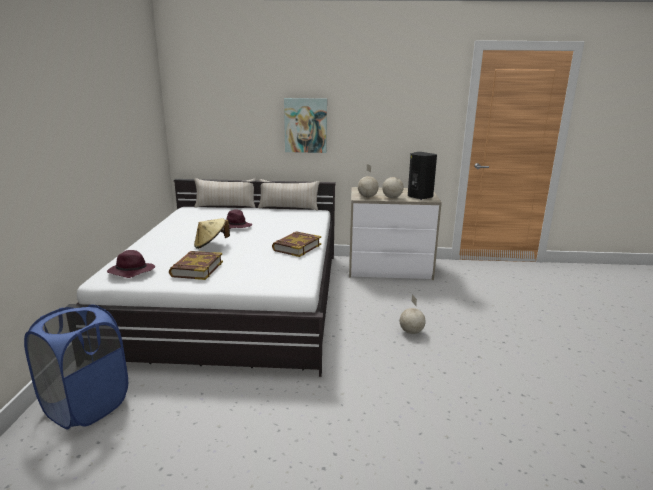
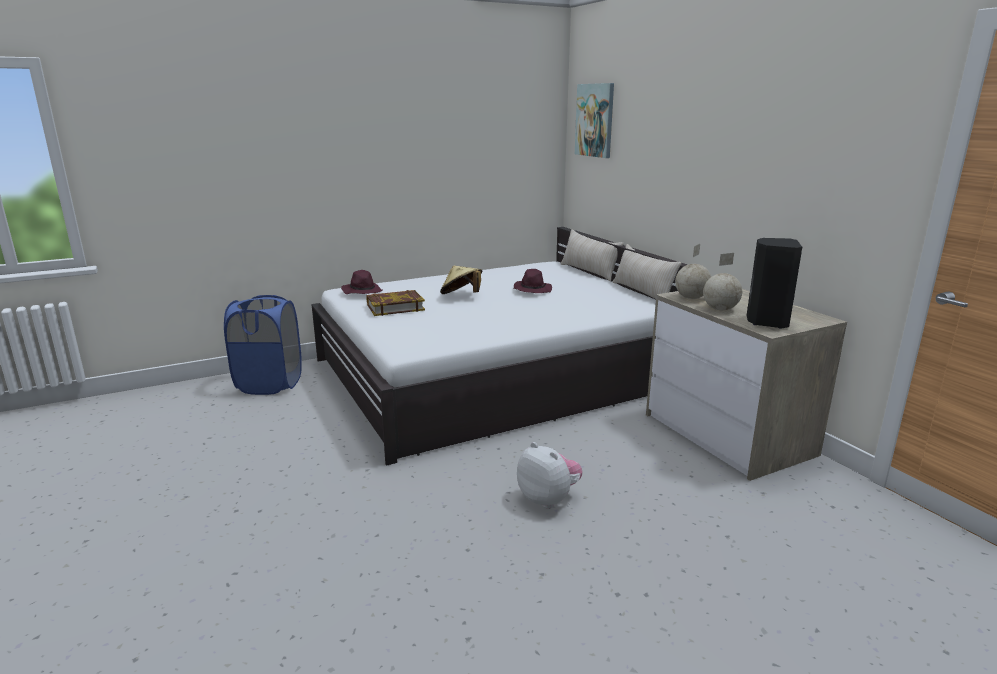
camera: 60 degrees right, 0 degrees up
book [272,231,321,257] -> none
picture [284,98,327,153] -> picture moved to [575,83,614,158]
globe [400,294,426,334] -> plush toy [517,442,583,509]

